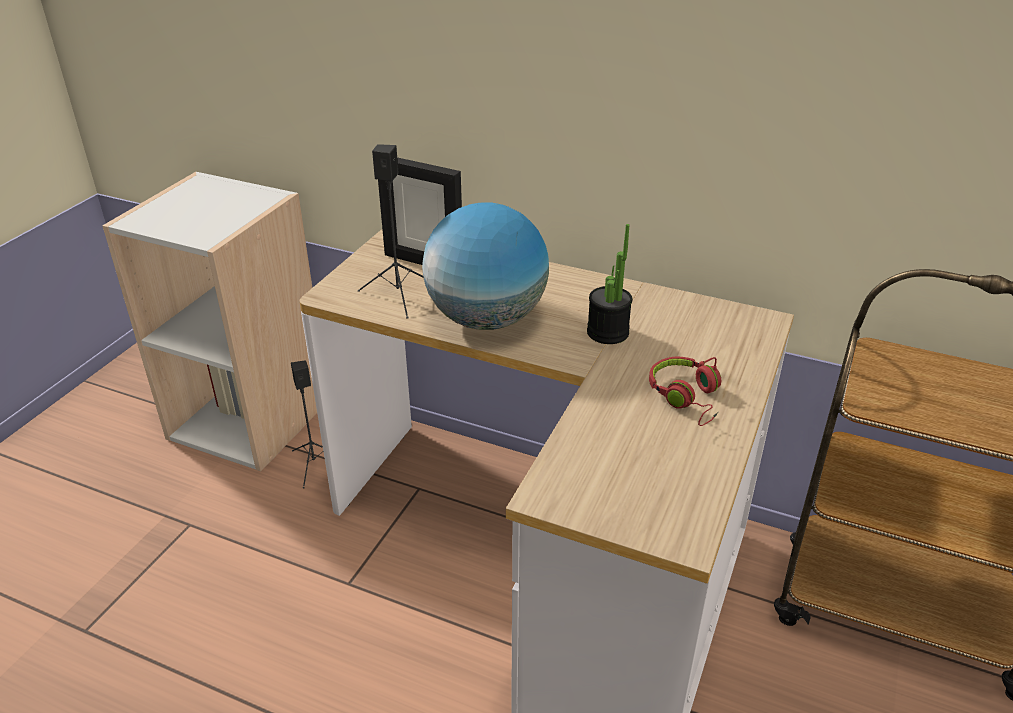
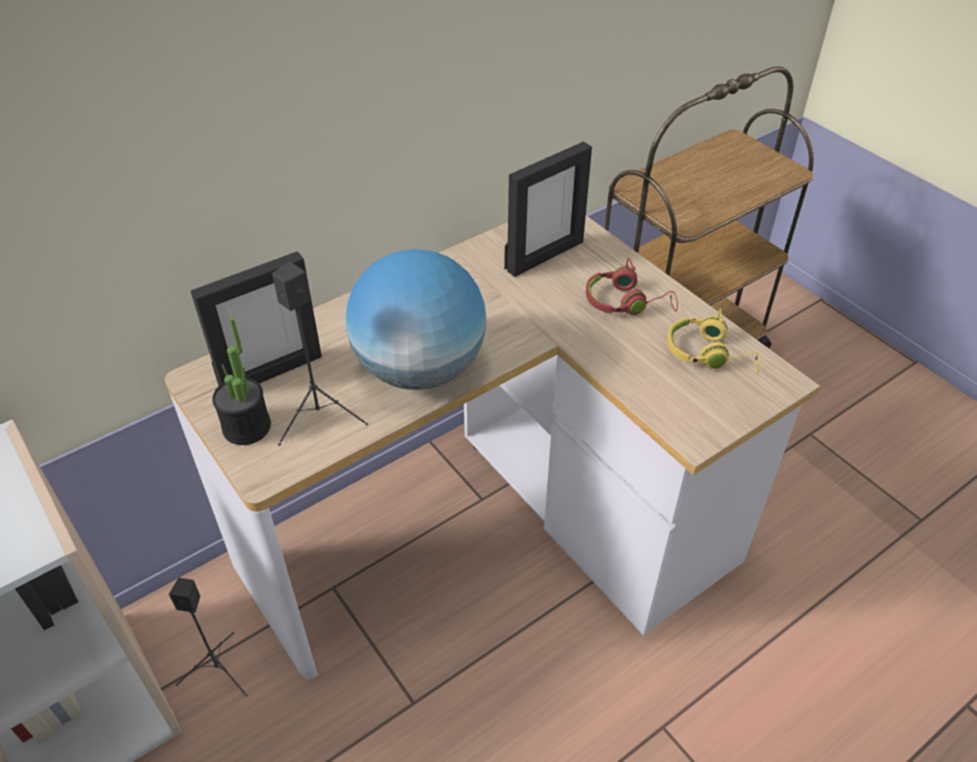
camera: 60 degrees left, 10 degrees up
potted plant [587,224,632,344] -> potted plant moved to [212,318,271,445]
none -> picture frame [504,141,592,277]
none -> yellow headphones [667,308,760,374]

